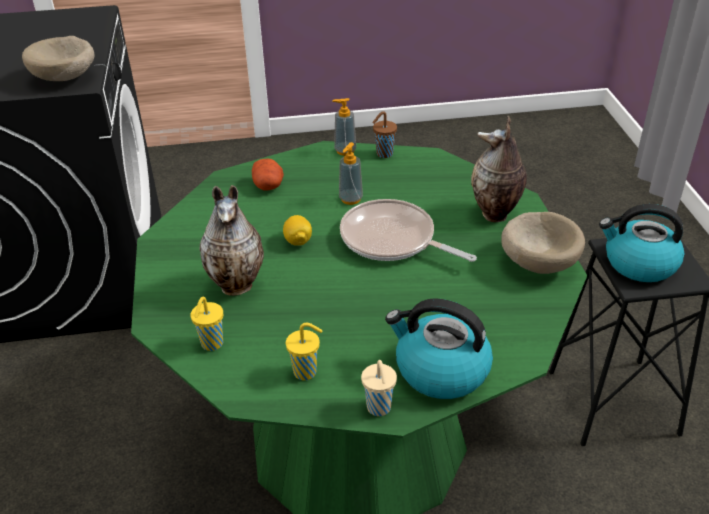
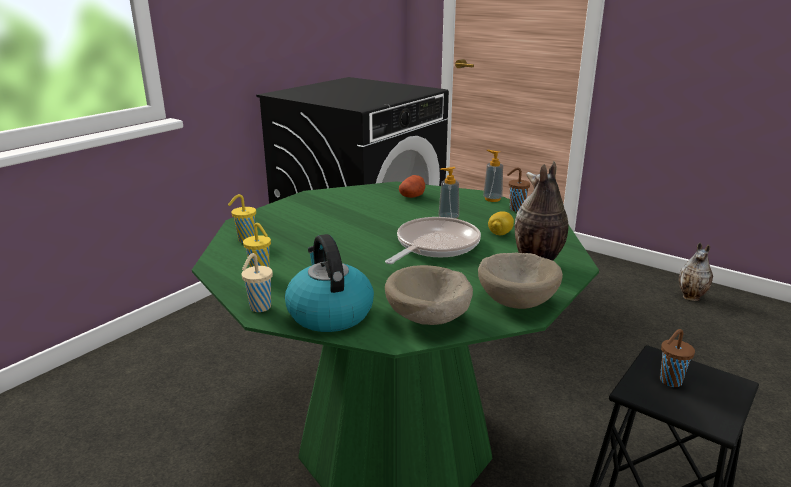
camera: 45 degrees right, 15 degrees down
beige bowl [22,36,95,81] -> beige bowl moved to [385,265,473,325]
vase [200,185,264,296] -> vase moved to [679,242,713,301]
lemon [283,215,312,246] -> lemon moved to [488,211,514,235]
frying pan [340,199,477,262] -> frying pan turned 45 degrees clockwise [385,217,481,264]
kettle [599,204,684,282] -> brown cup [660,329,695,387]

